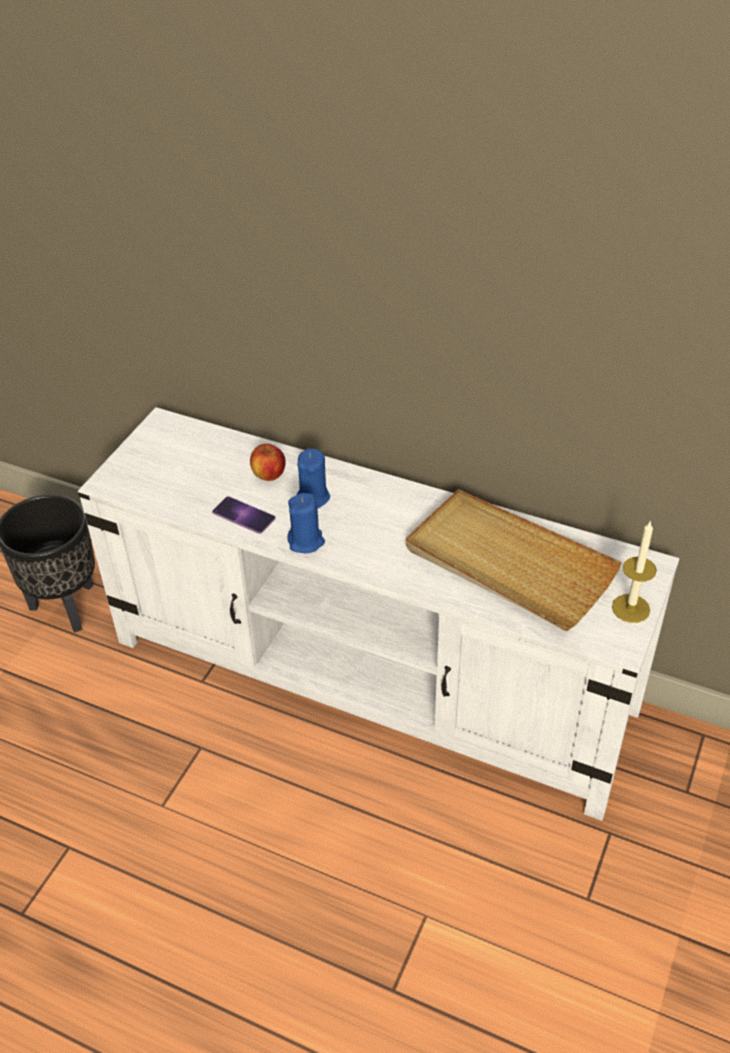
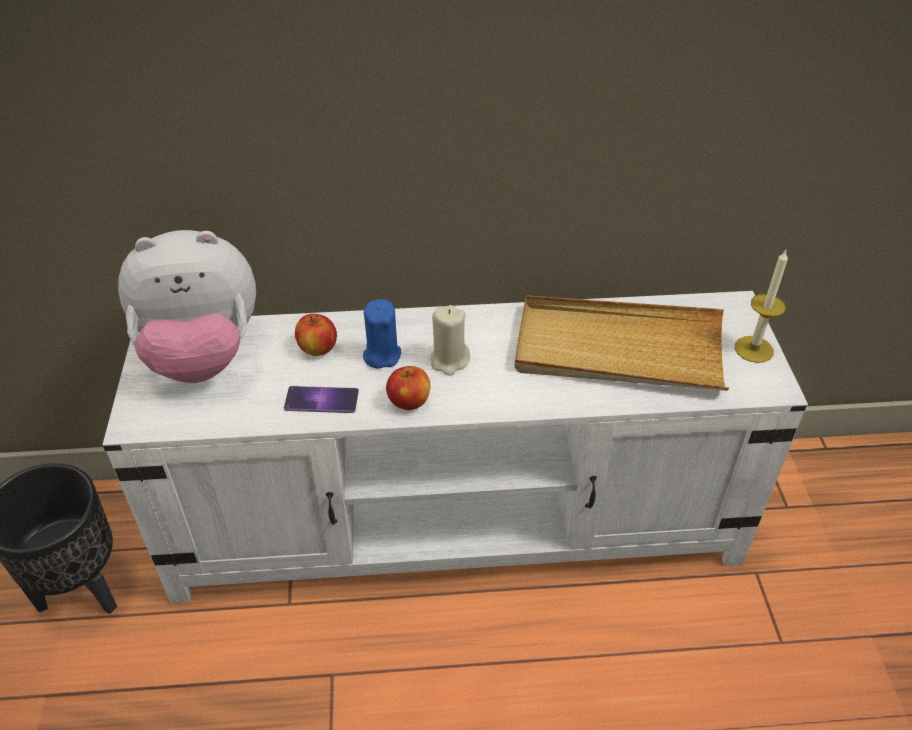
camera: 30 degrees left, 0 degrees up
blue candle [287,493,325,553] -> apple [386,366,431,410]
none -> plush toy [118,230,256,383]
none -> beige candle [430,305,470,376]

